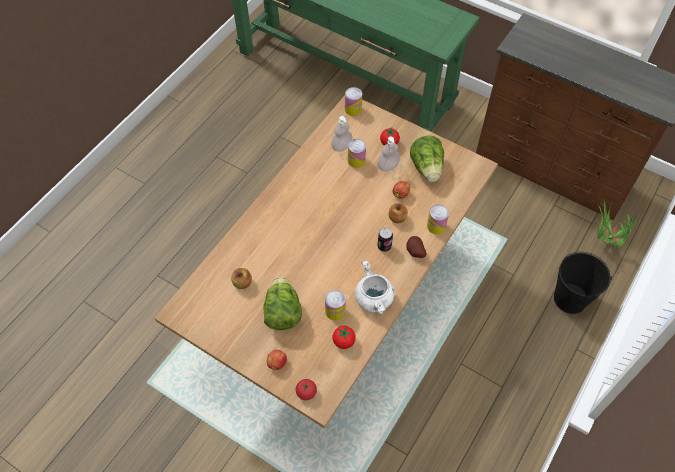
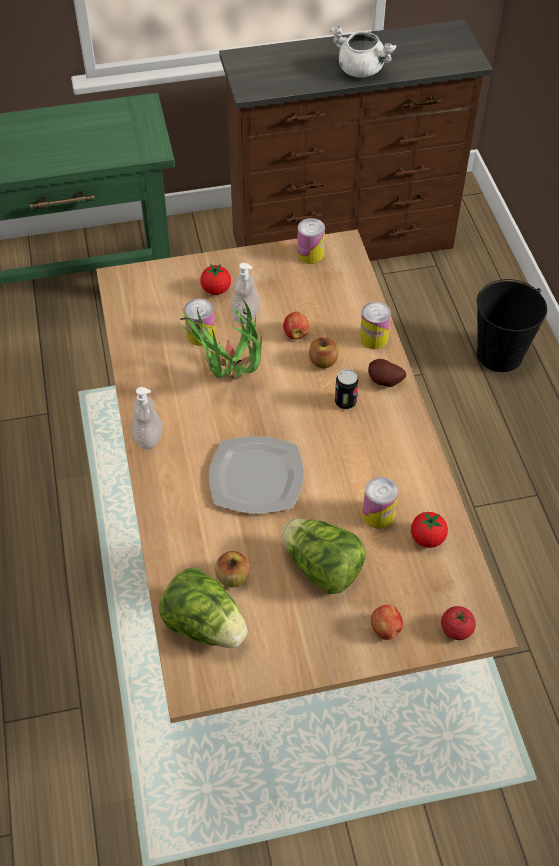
camera: 45 degrees left, 5 degrees down
soap dispenser [331,116,352,152] -> soap dispenser moved to [132,387,162,449]
can [345,87,362,116] -> can moved to [297,218,325,264]
white cooking pot [355,261,395,315] -> white cooking pot moved to [330,27,396,78]
lettuce [410,135,444,182] -> lettuce moved to [159,567,248,648]
potted plant [597,200,637,247] -> potted plant moved to [179,299,262,380]
none -> plate [209,436,304,514]

